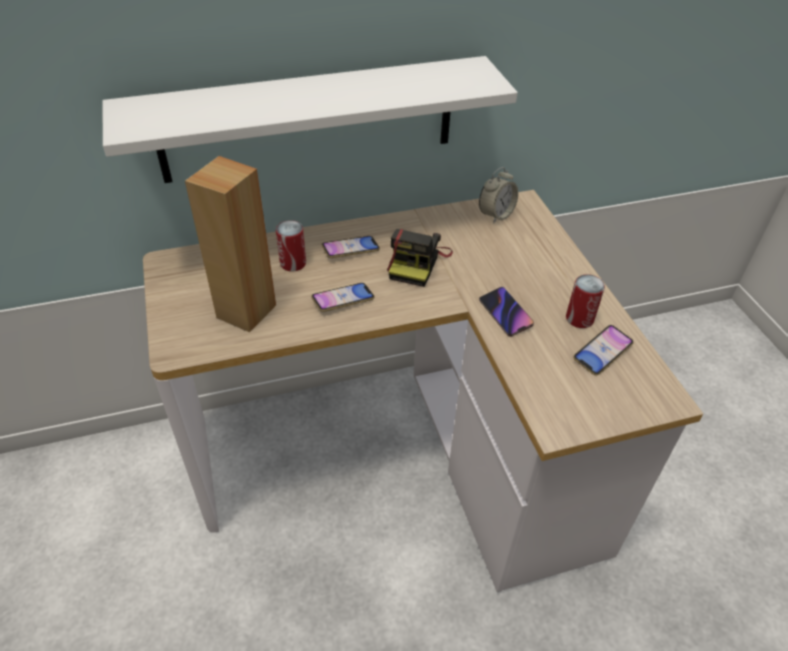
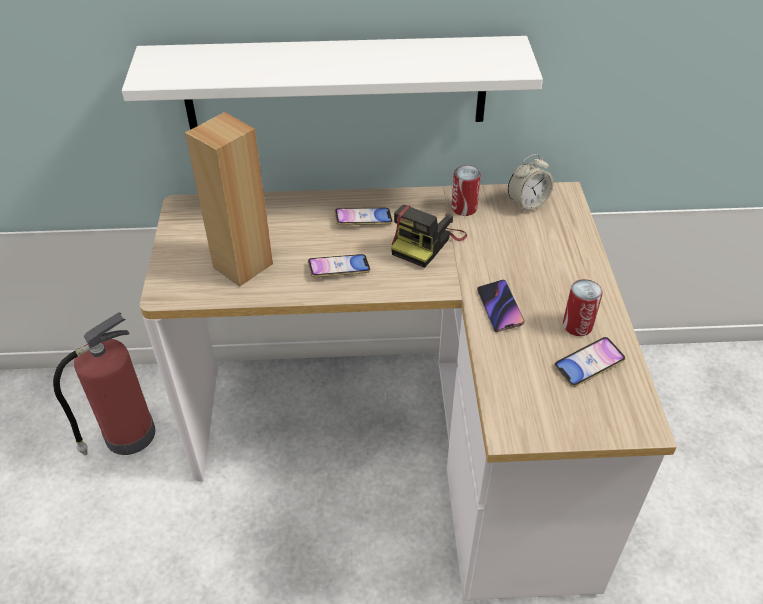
camera: 15 degrees right, 0 degrees up
can [276,220,306,272] -> can moved to [451,165,481,216]
none -> fire extinguisher [53,312,155,455]

